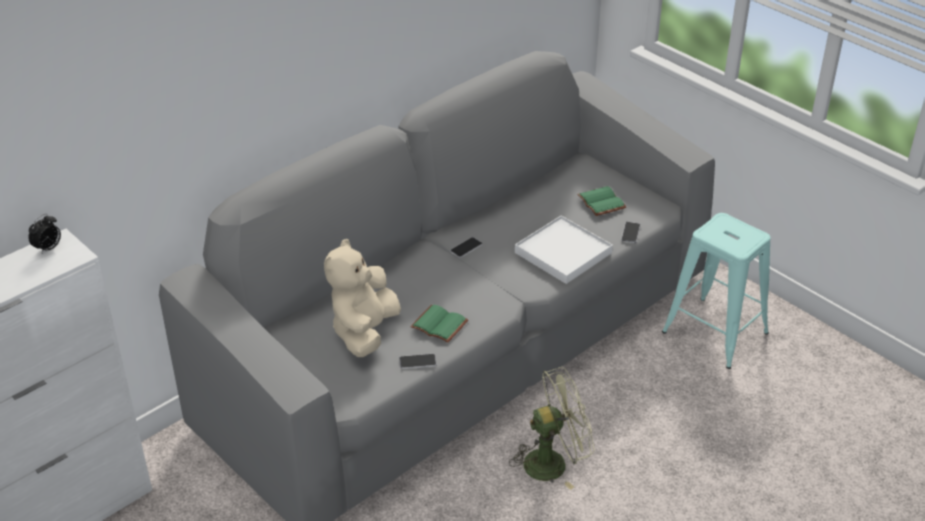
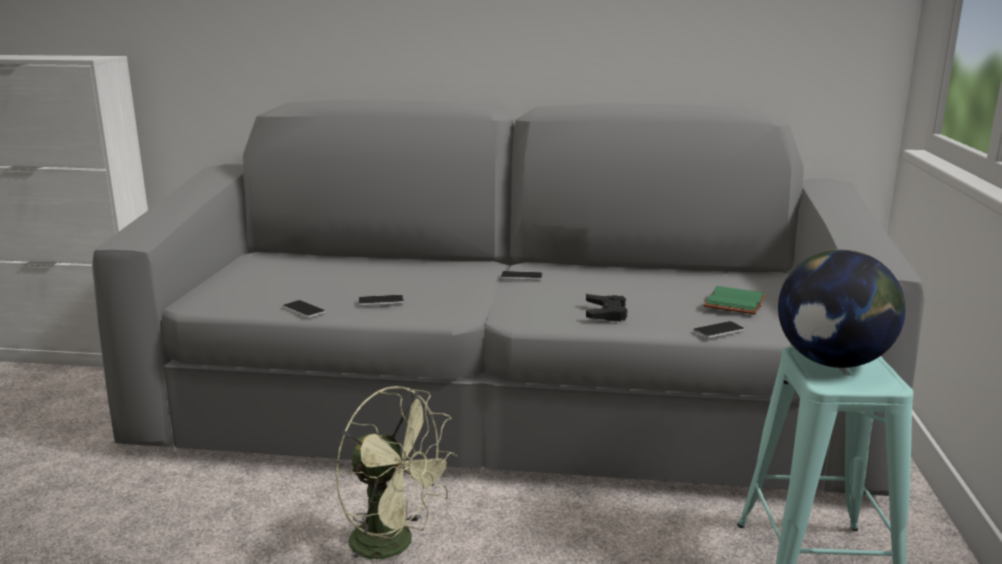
camera: 50 degrees right, 20 degrees down
alarm clock [28,214,61,253] -> none
beige plush toy [324,239,401,357] -> none
green book [410,304,468,343] -> phone [358,295,404,306]
white tray [515,216,613,284] -> black game controller [586,294,628,321]
none -> globe [778,249,906,368]

